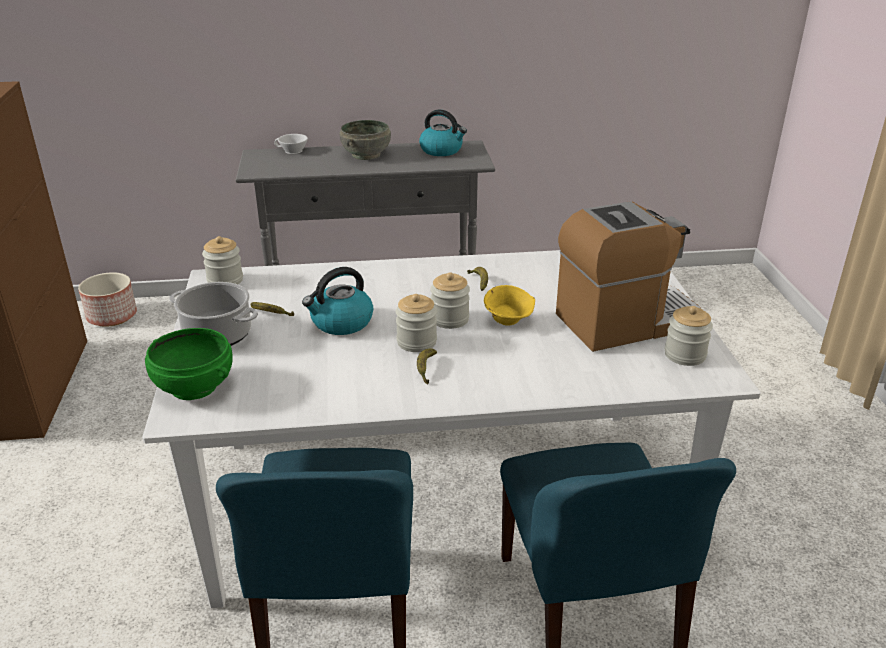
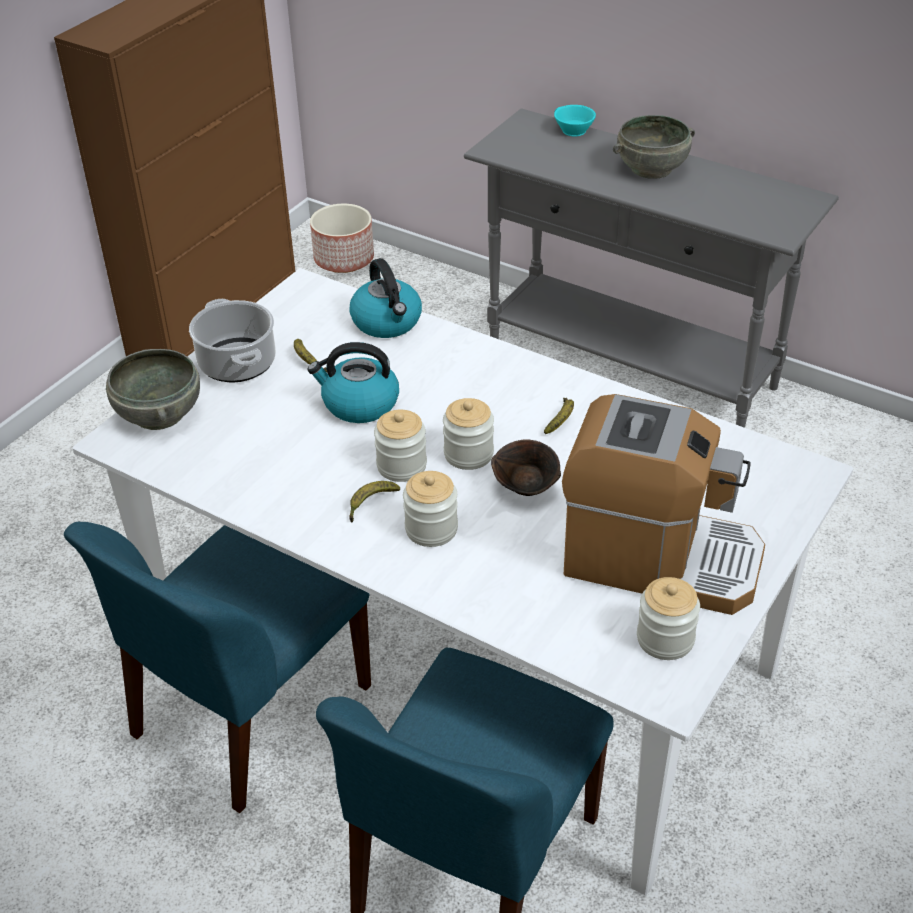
camera: 40 degrees right, 10 degrees up
green bowl [145,328,233,400] -> grey bowl [106,349,200,430]
jar [202,236,243,284] -> jar moved to [403,471,458,547]
white cup [274,134,308,154] -> turquoise cup [554,105,596,136]
kettle [419,110,467,156] -> kettle moved to [349,258,422,338]
yellow bowl [484,285,535,326] -> brown bowl [491,439,561,496]

